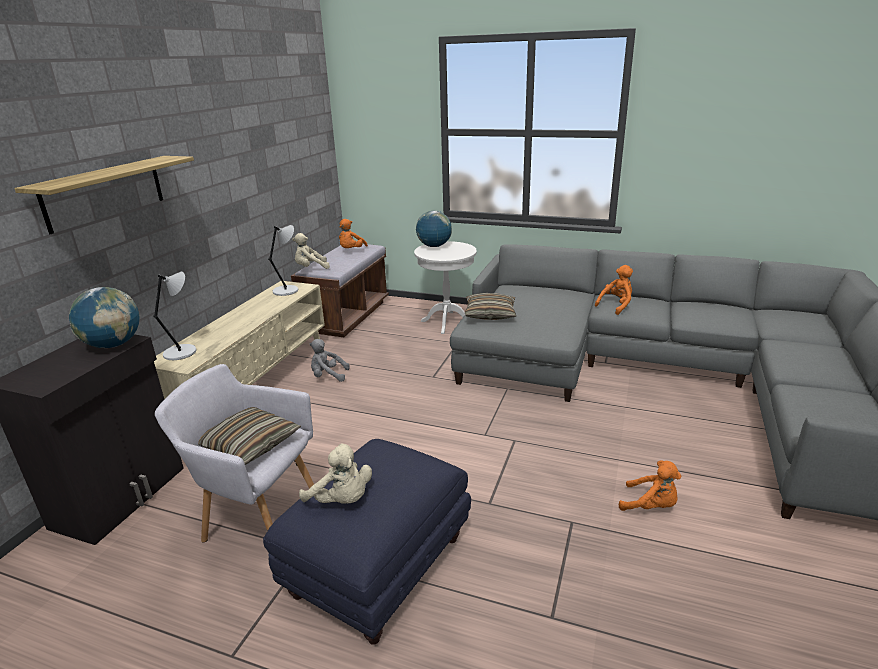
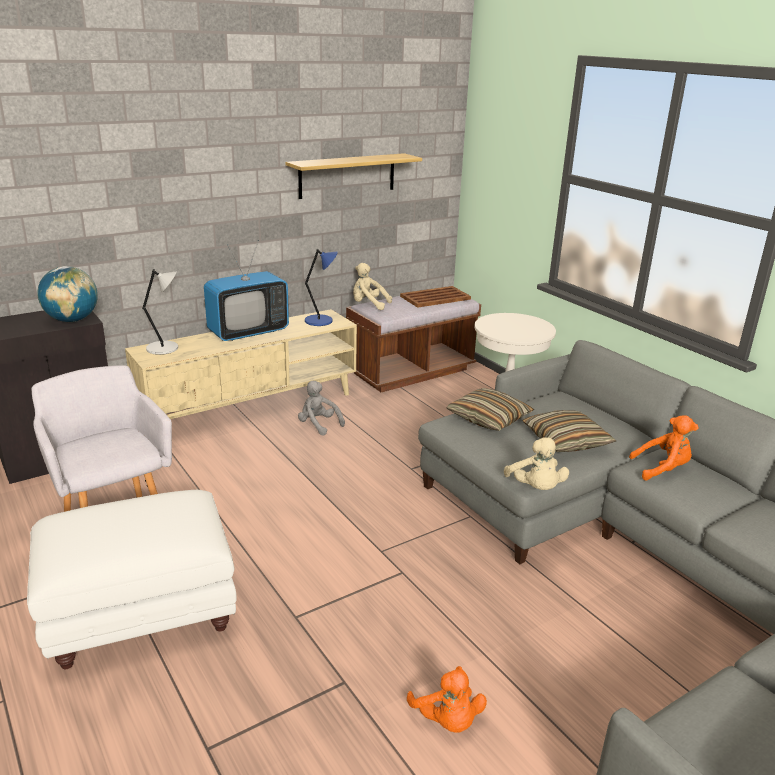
camera: 35 degrees right, 0 degrees up
shelf [15,156,194,234] -> shelf moved to [285,153,422,199]
pillow [198,407,301,465] -> pillow moved to [522,410,616,452]
blue ottoman [263,439,471,645] -> white ottoman [27,490,236,669]
grey table lamp [268,225,298,296] -> blue table lamp [305,249,338,326]
beige plush toy [299,443,372,504] -> beige plush toy moved to [504,437,569,490]
orange plush toy [339,219,368,248] -> brown tray [400,286,471,308]
globe [416,211,452,247] -> none
none -> television [204,240,289,341]

